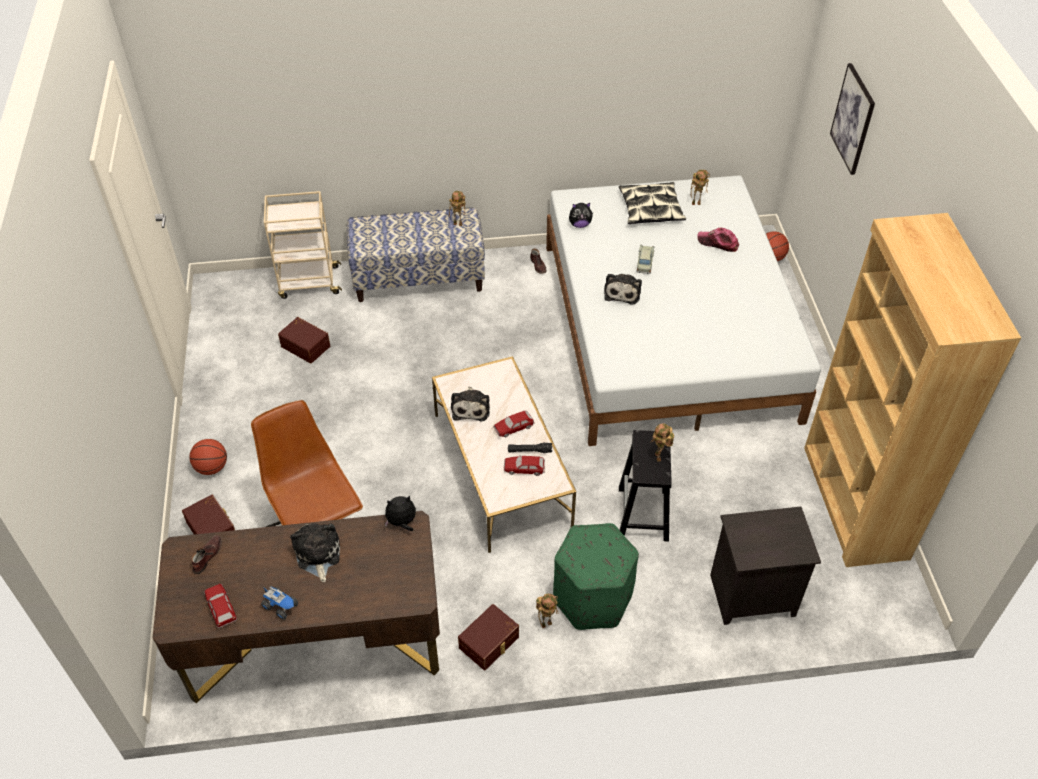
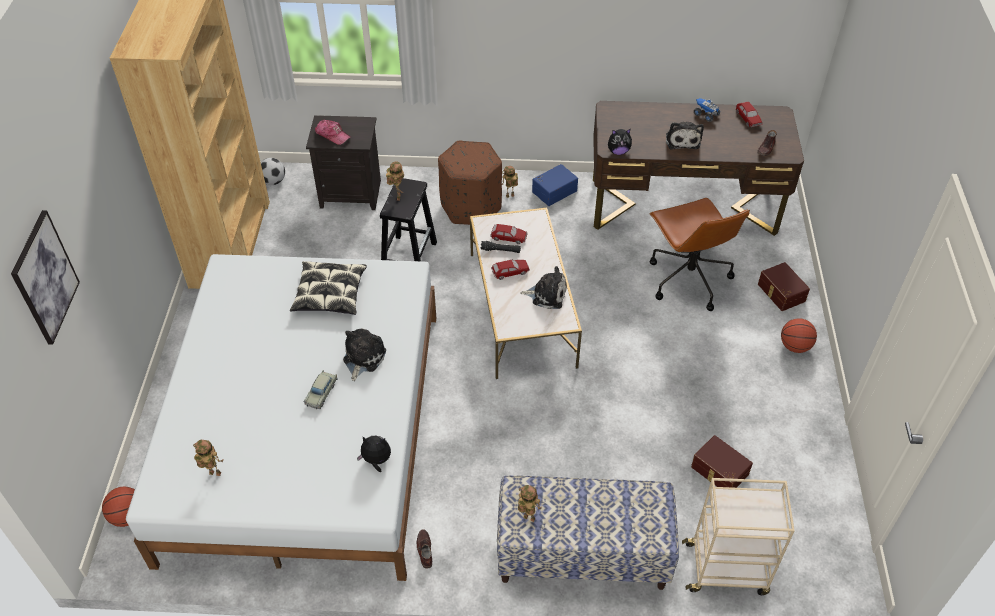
camera: 170 degrees left, 0 degrees up
plush toy [451,387,490,421] -> plush toy turned 90 degrees clockwise [520,266,567,309]
brown storage box [458,604,519,670] -> blue storage box [532,164,578,206]
green ottoman [553,523,639,630] -> brown ottoman [438,141,502,225]
pillow [619,182,686,224] -> pillow moved to [290,261,367,315]
cap [697,228,739,252] -> cap moved to [315,120,351,145]
none -> football [261,158,285,185]

